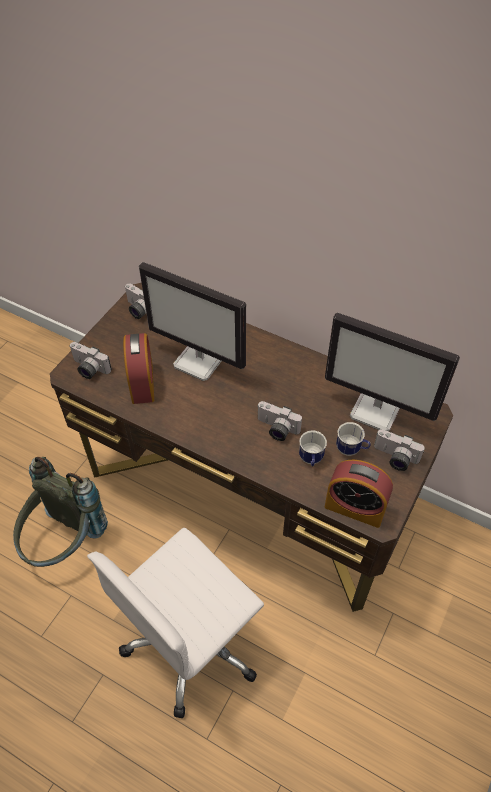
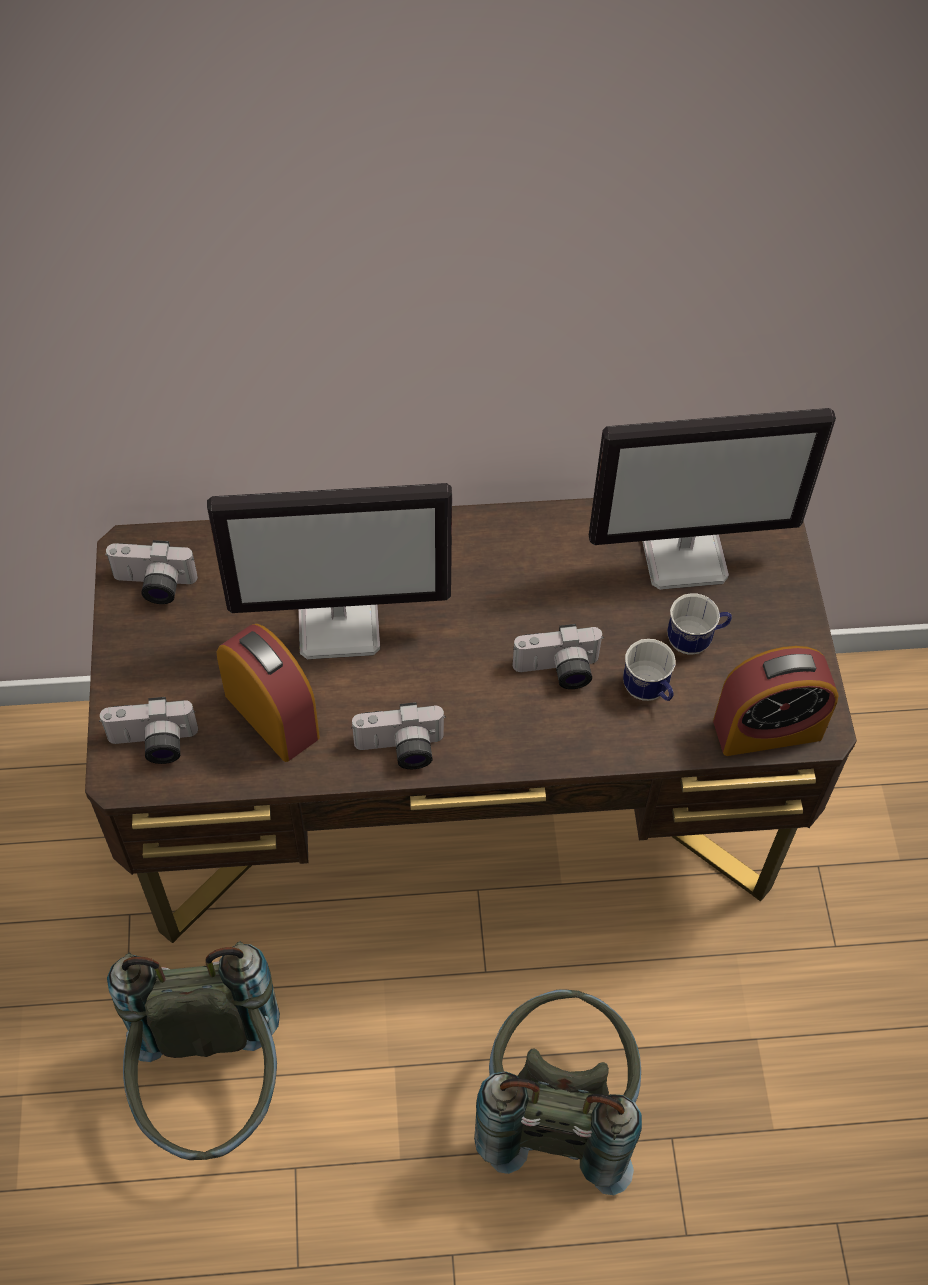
camera: 35 degrees left, 5 degrees up
white office chair [87,528,264,718] -> grey backpack [474,990,642,1195]
camera [374,429,425,471] -> camera moved to [351,702,446,769]

